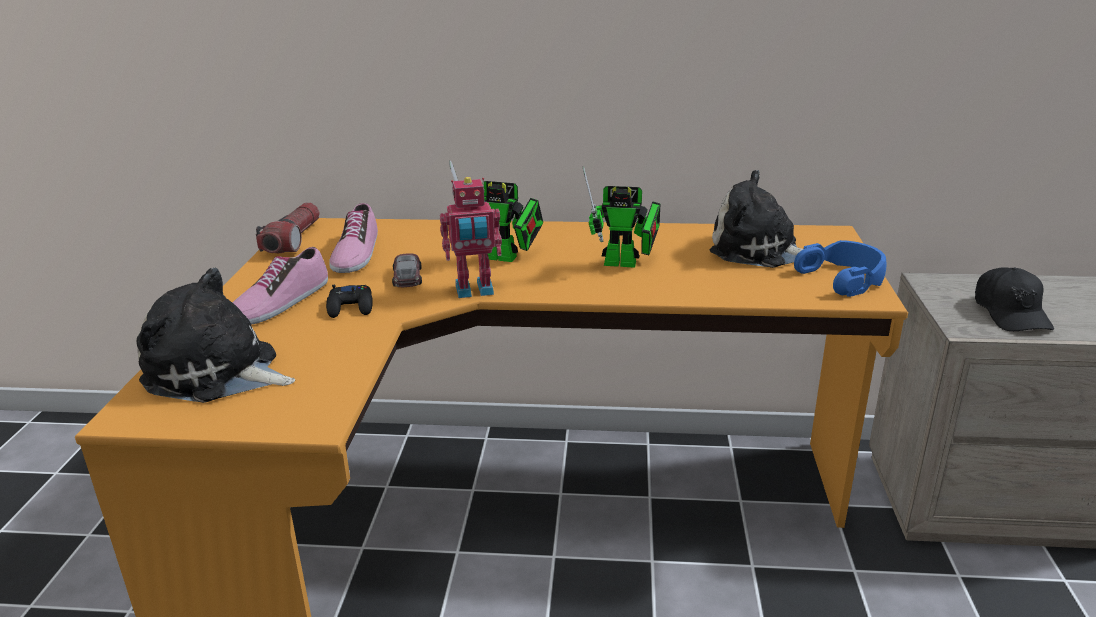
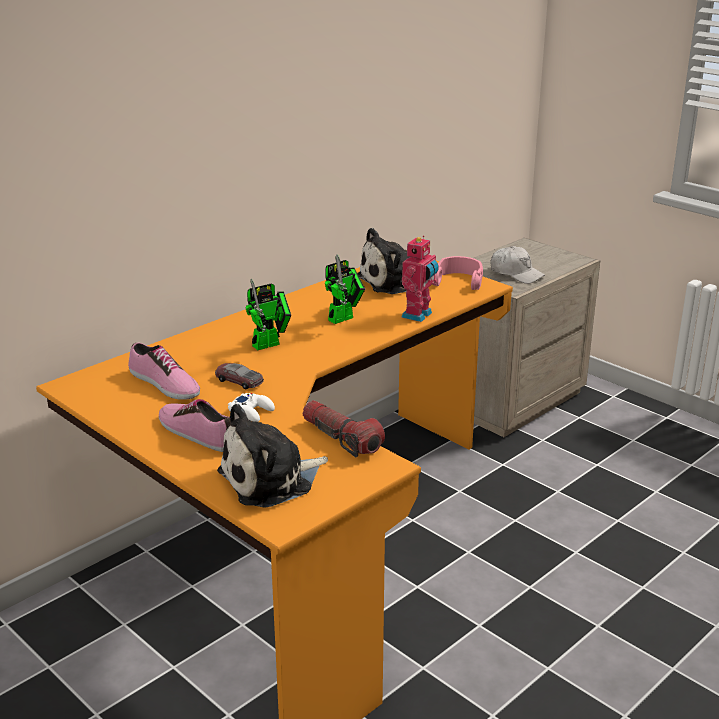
camera: 50 degrees left, 0 degrees up
shoe [233,247,328,325] -> shoe turned 150 degrees clockwise [159,399,231,452]
flashlight [256,202,320,253] -> flashlight moved to [303,400,385,457]
black game controller [326,285,373,318] -> white game controller [228,393,275,422]
toy robot [440,177,502,298] -> toy robot moved to [401,235,439,322]
blue headphones [794,240,886,297] -> pink headphones [434,256,483,290]
black cap [975,267,1054,331] -> white cap [491,246,545,284]

